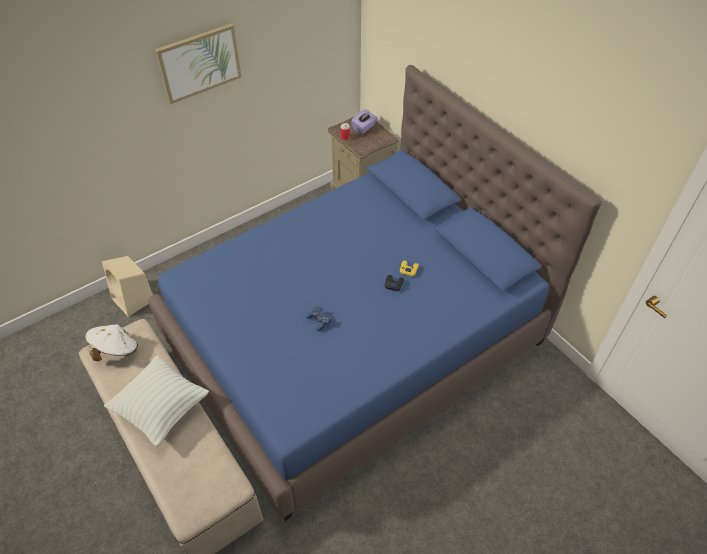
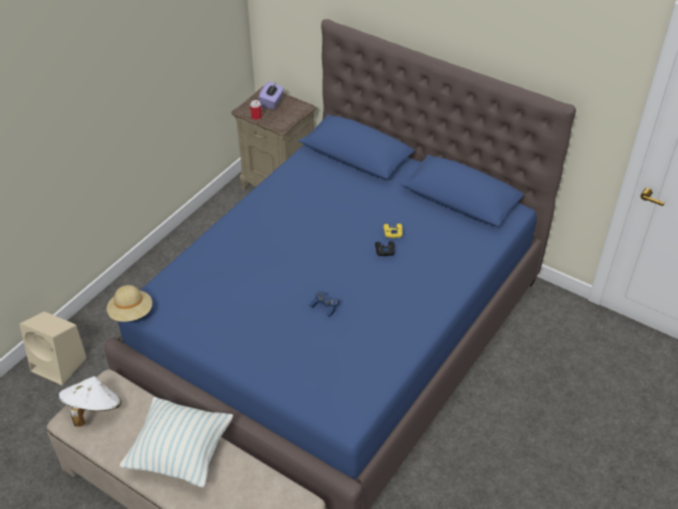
camera: 20 degrees left, 5 degrees down
picture [155,23,241,104] -> none
none -> beige hat [107,285,152,322]

